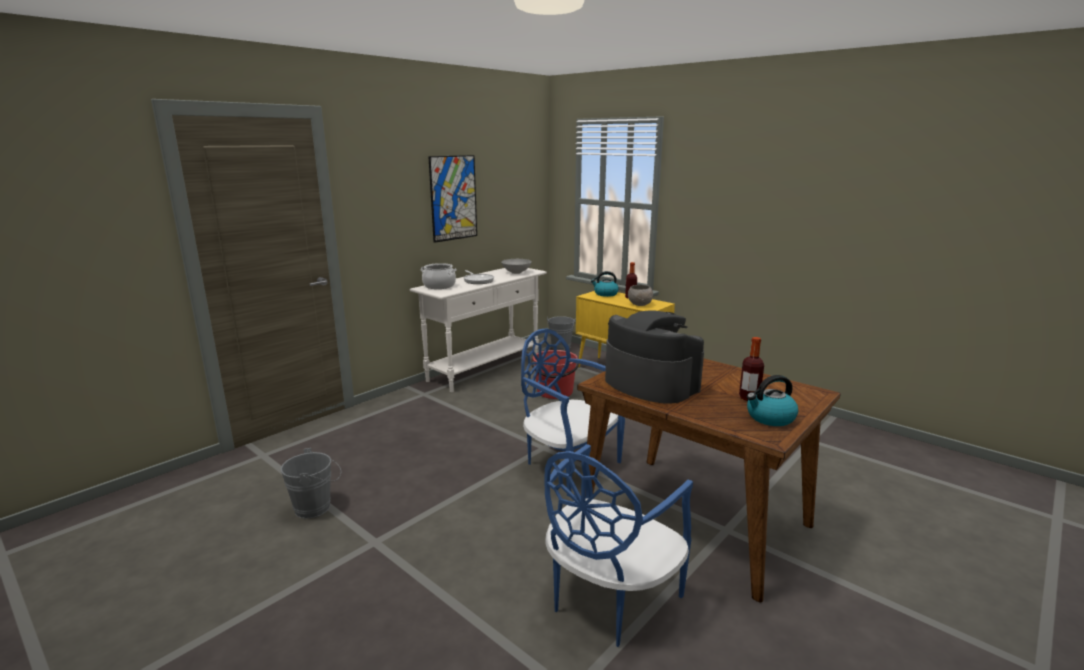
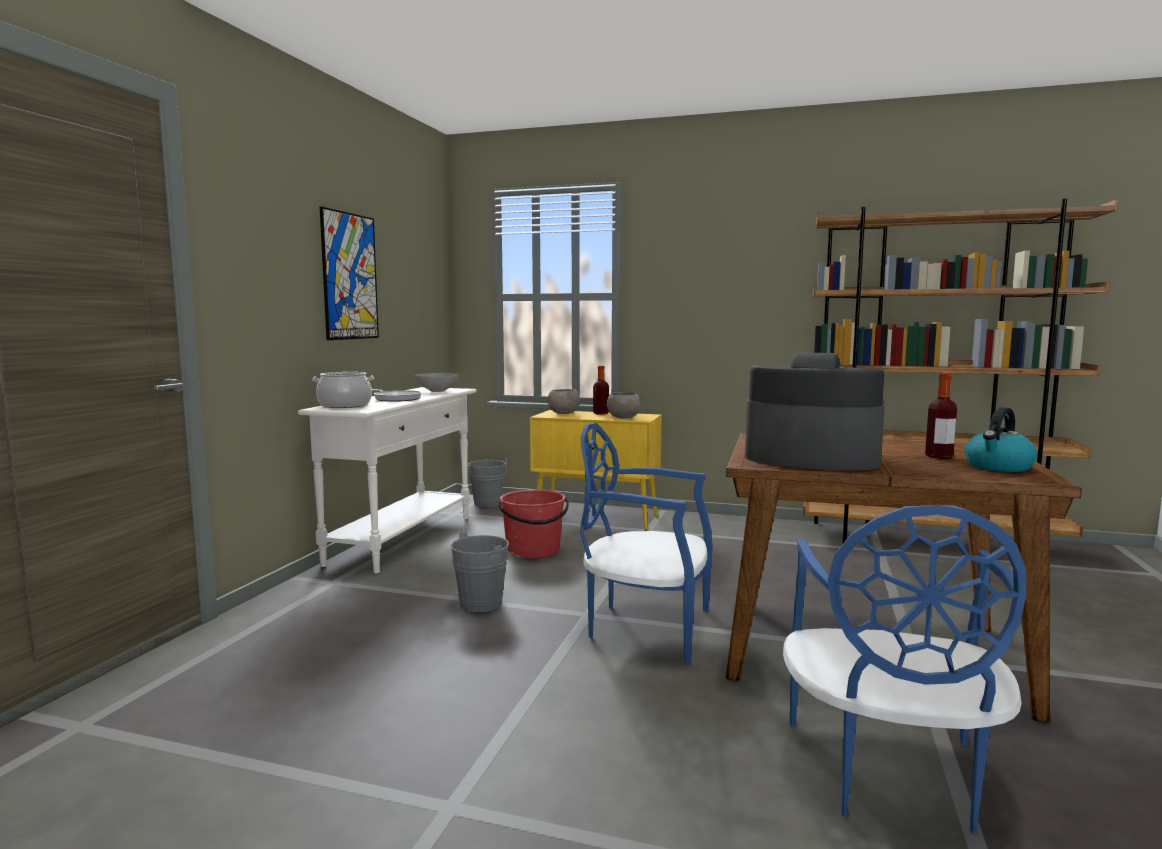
camera: 25 degrees left, 10 degrees down
grey bucket [280,448,341,519] -> grey bucket moved to [450,531,519,612]
kettle [591,271,619,297] -> grey bowl [547,389,580,414]
none -> brown bookcase [803,198,1118,543]

